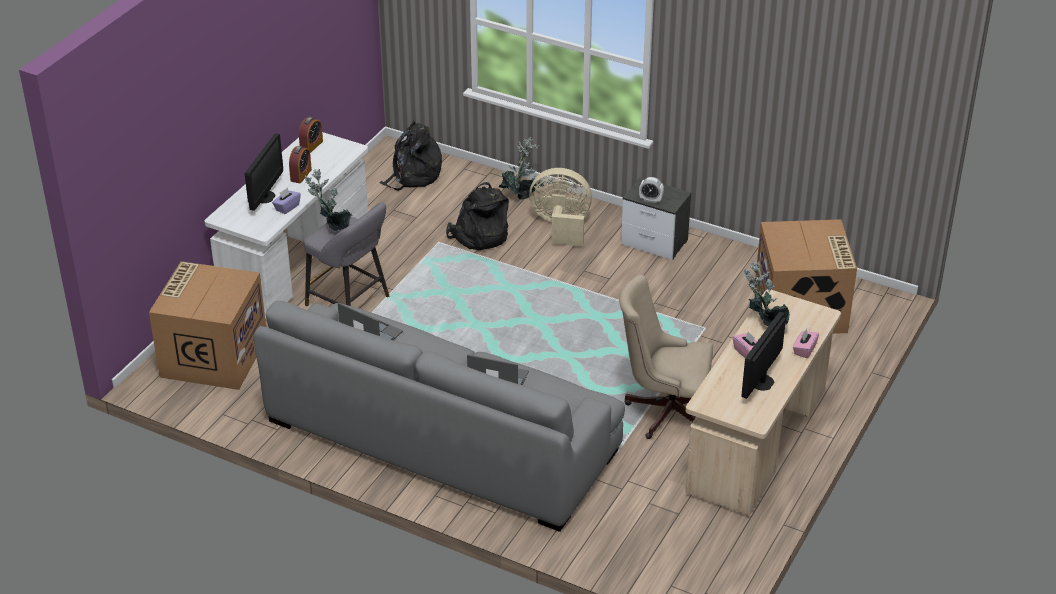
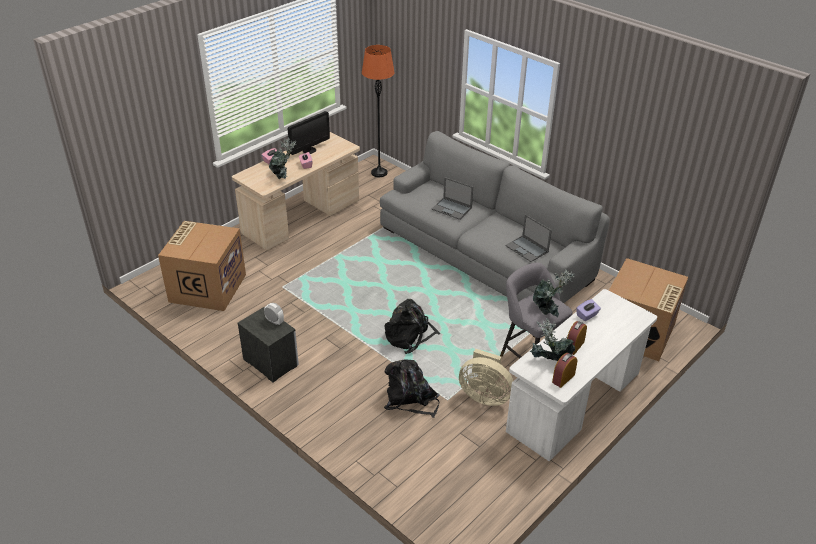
camera: 165 degrees left, 0 degrees up
monitor [245,133,283,211] -> none
black backpack [379,120,442,191] -> black backpack moved to [384,299,441,354]
potted plant [499,137,544,200] -> potted plant moved to [529,318,575,361]
beige fan [529,168,592,246] -> beige fan moved to [459,348,513,406]
beige office chair [619,275,713,439] -> none
none -> orange floor lamp [362,45,395,177]

